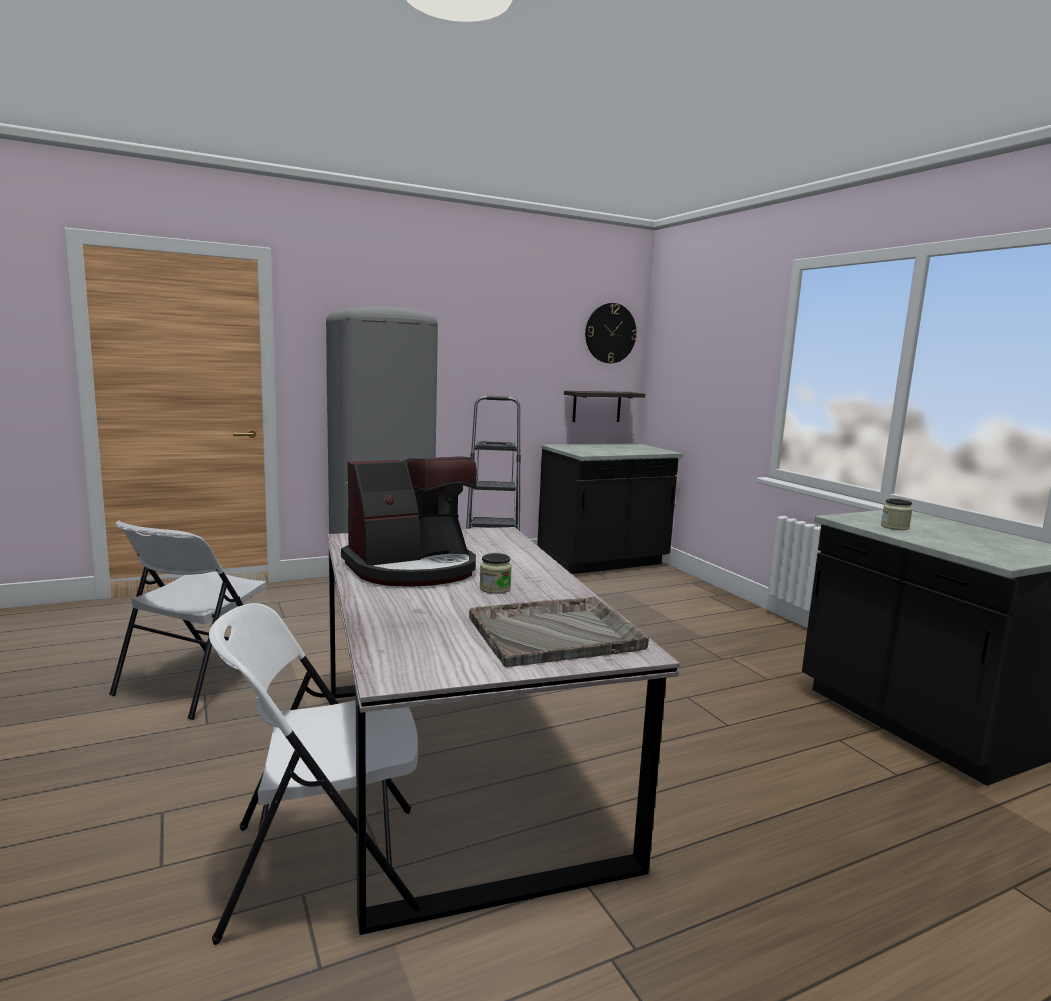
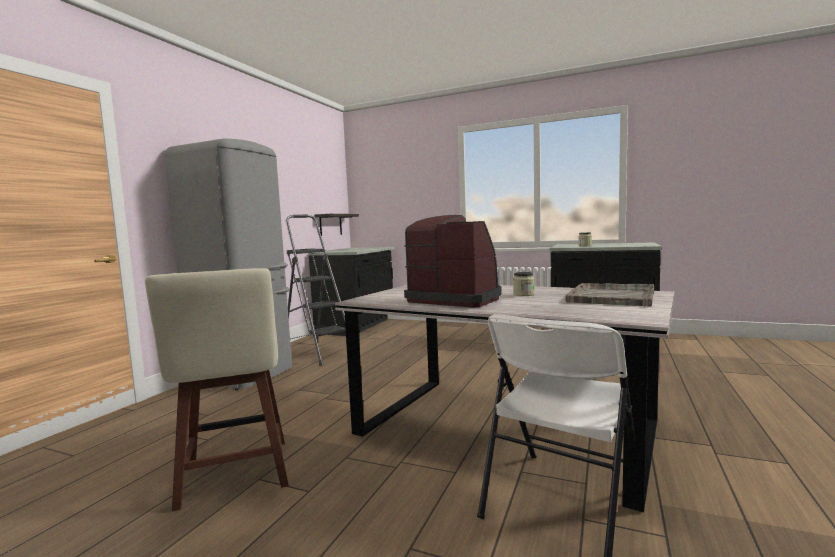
camera: 40 degrees left, 5 degrees down
white chair [109,520,266,720] -> beige stool [145,268,289,511]
coffee machine [341,456,477,587] -> coffee machine turned 75 degrees counterclockwise [404,215,502,308]
wall clock [585,303,637,363] -> none

